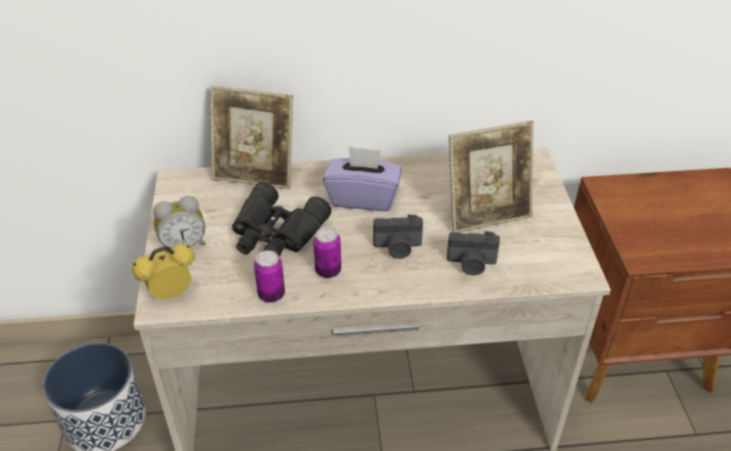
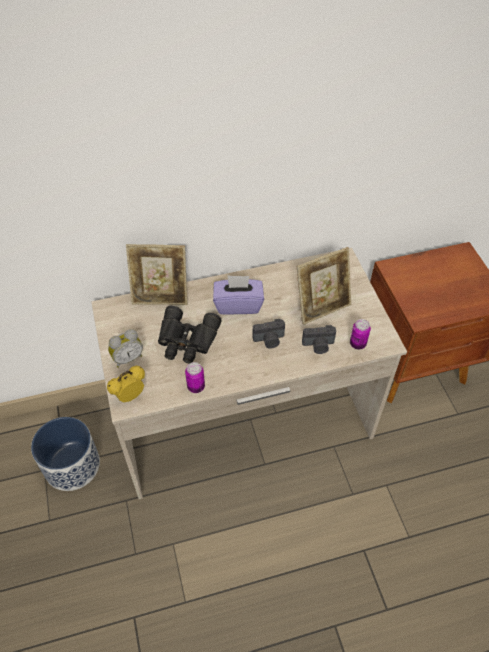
camera: 10 degrees left, 10 degrees up
can [313,227,341,278] -> can moved to [350,319,371,350]

